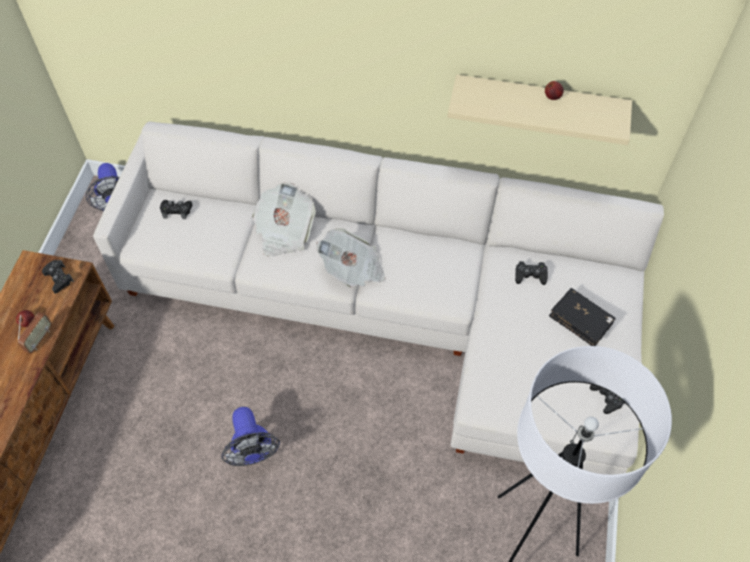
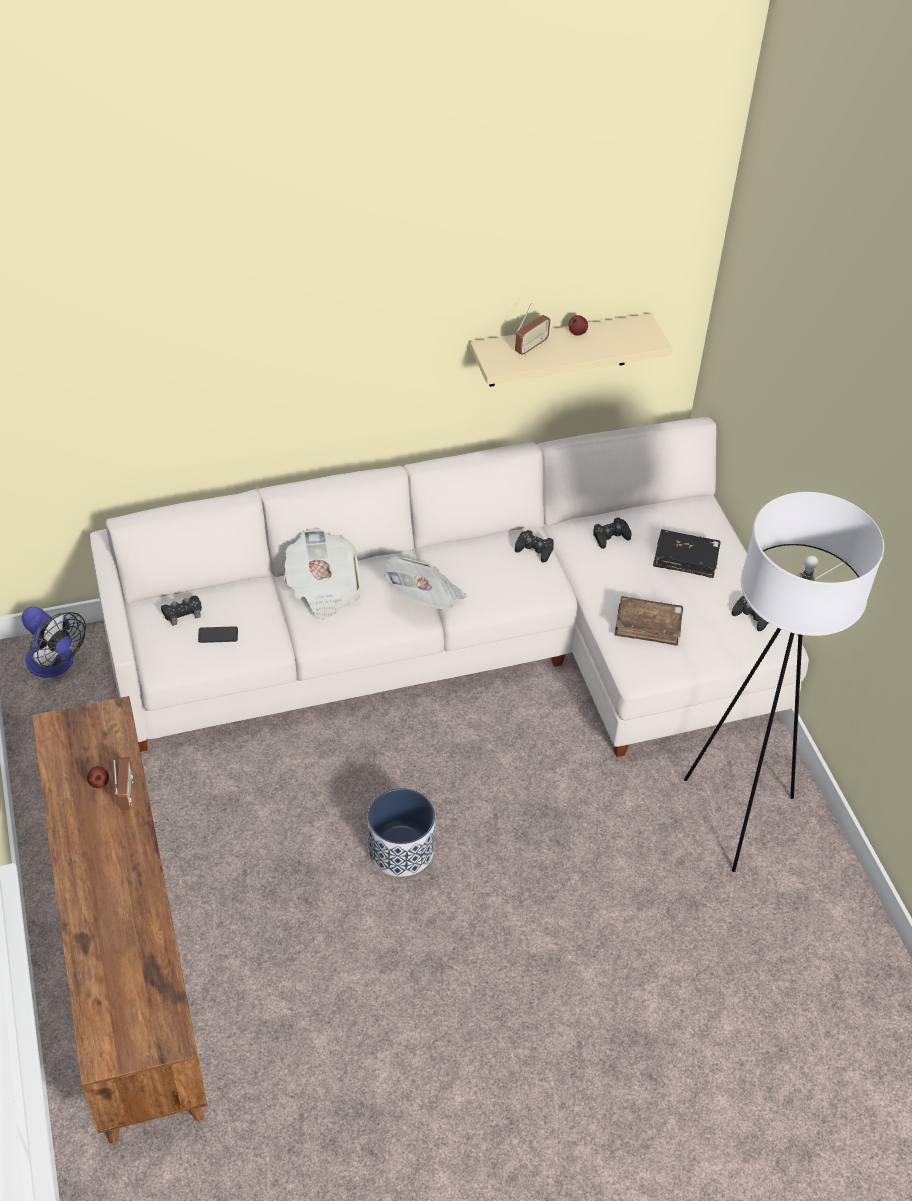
camera: 30 degrees left, 10 degrees down
black game controller [42,260,74,294] -> black game controller moved to [515,530,554,563]
fan [221,407,280,466] -> planter [367,788,435,877]
none -> phone [198,626,238,643]
none -> radio [515,303,550,355]
none -> brown book [614,596,683,646]

